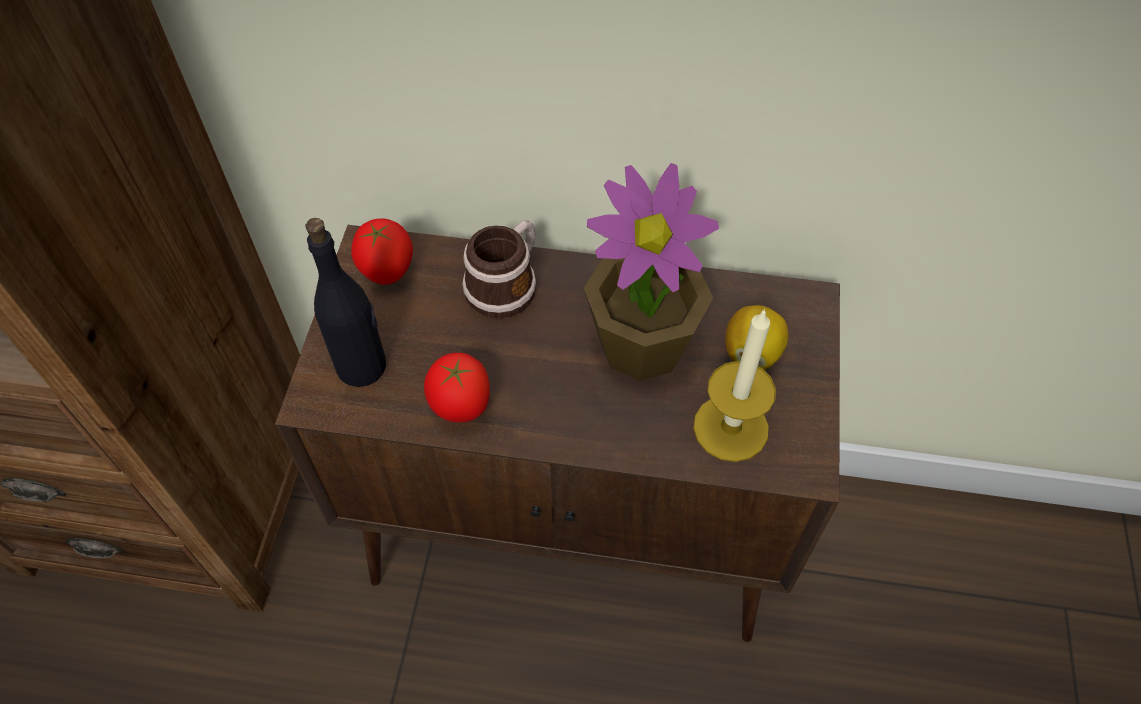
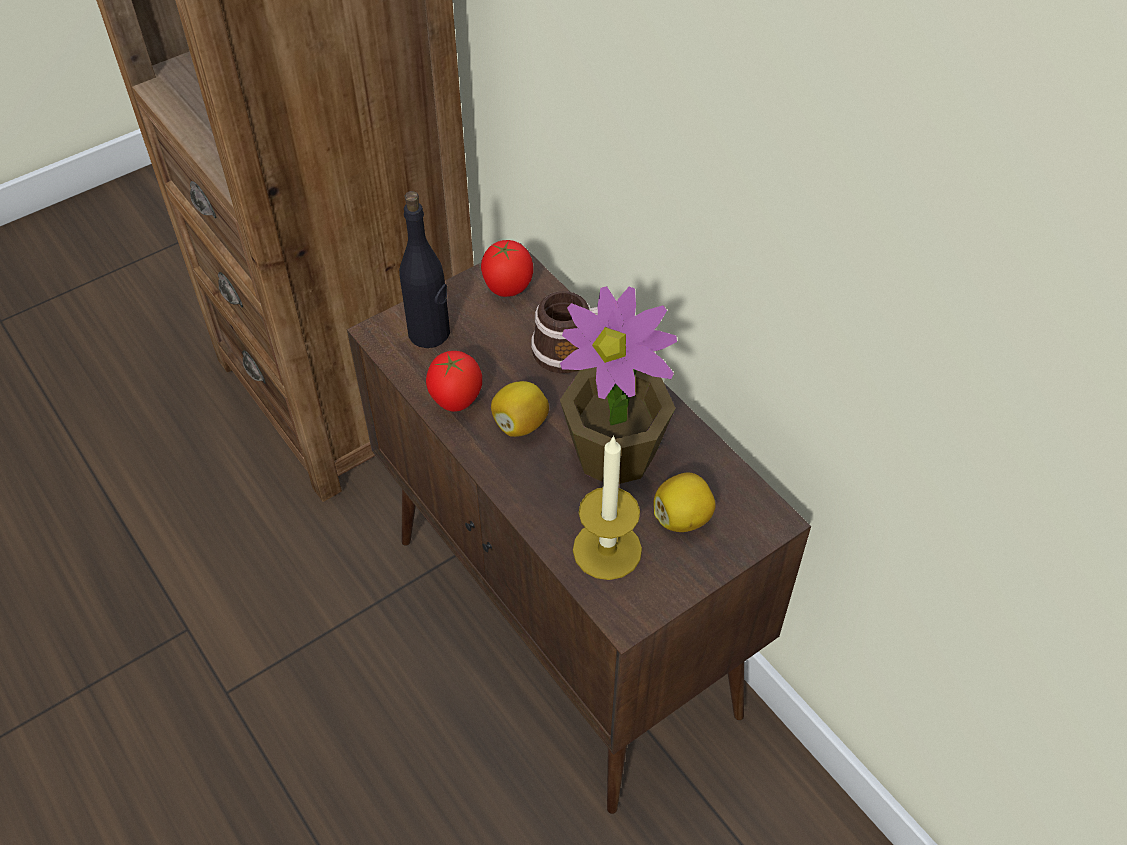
camera: 45 degrees right, 5 degrees down
none -> lemon [491,381,549,437]

